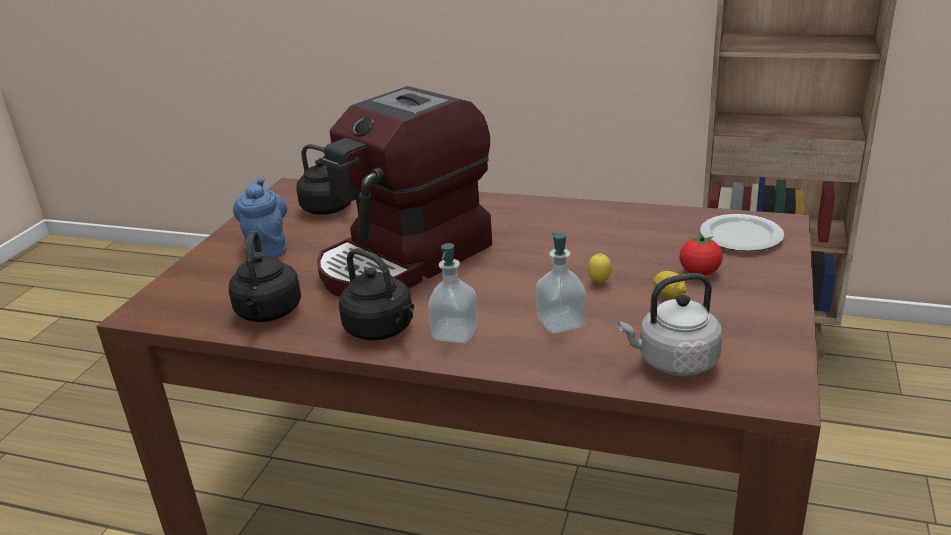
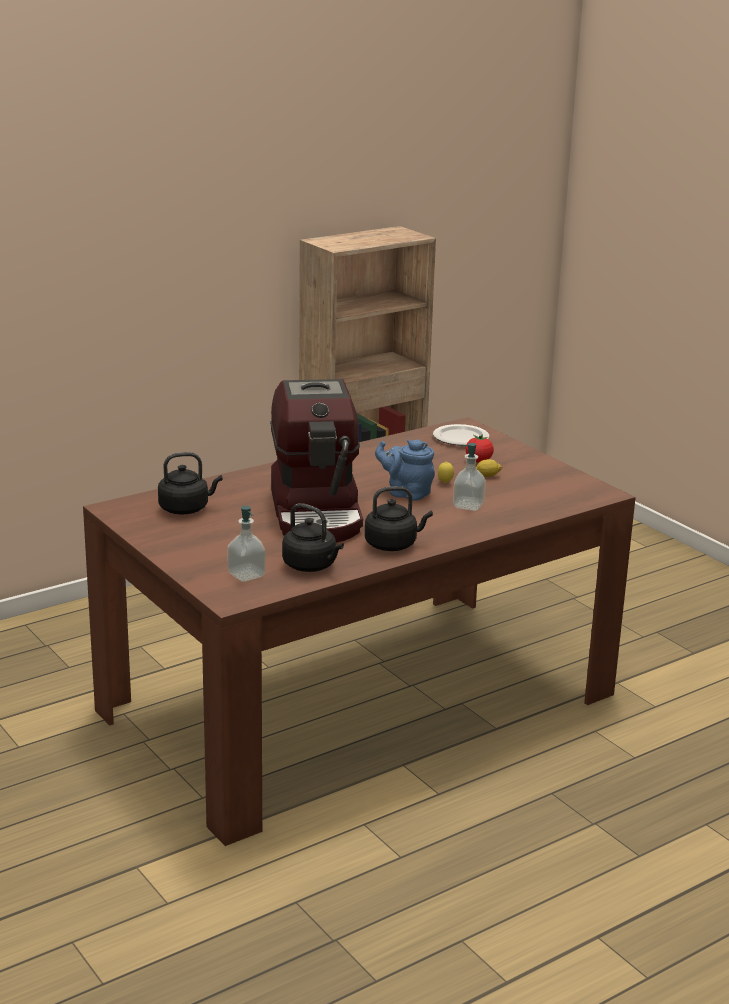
camera: 55 degrees left, 5 degrees down
blue teapot [233,177,287,258] -> blue teapot moved to [375,439,435,501]
soap dispenser [428,243,478,343] -> soap dispenser moved to [227,506,266,582]
grey kettle [618,273,722,376] -> none

